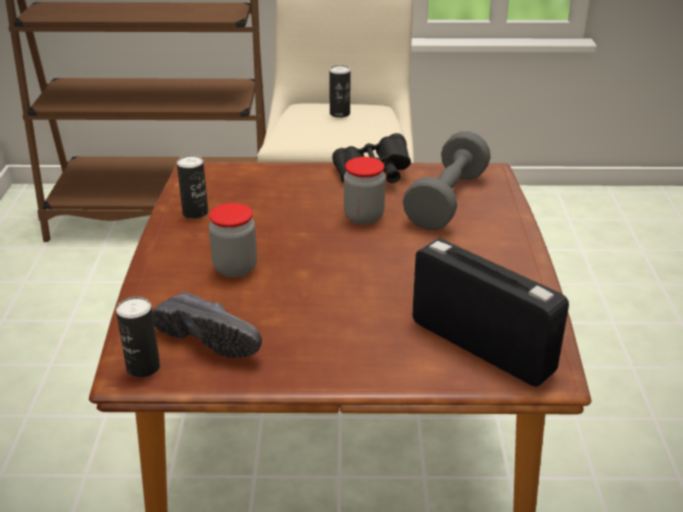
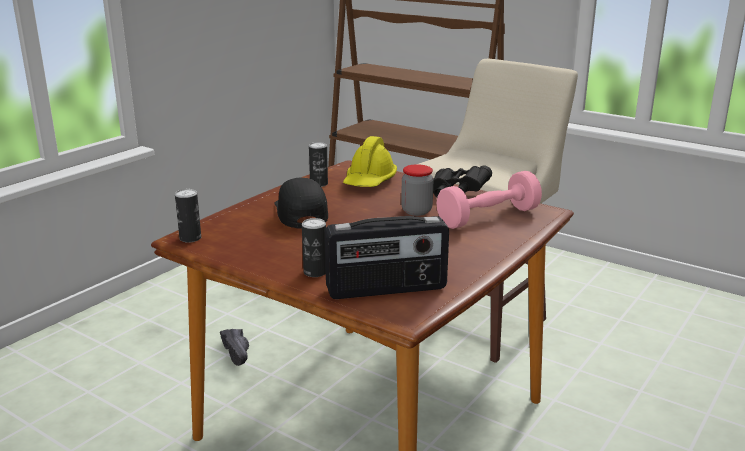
camera: 35 degrees right, 10 degrees down
black shoe [152,292,262,358] -> black shoe moved to [220,329,249,366]
jar [209,203,257,278] -> black cap [274,178,328,229]
can [329,65,350,118] -> can moved to [302,218,326,277]
grey dumbbell [403,131,491,230] -> pink dumbbell [437,171,542,229]
radio [412,238,569,387] -> radio turned 90 degrees clockwise [325,216,449,299]
none -> yellow hard hat [343,136,397,187]

